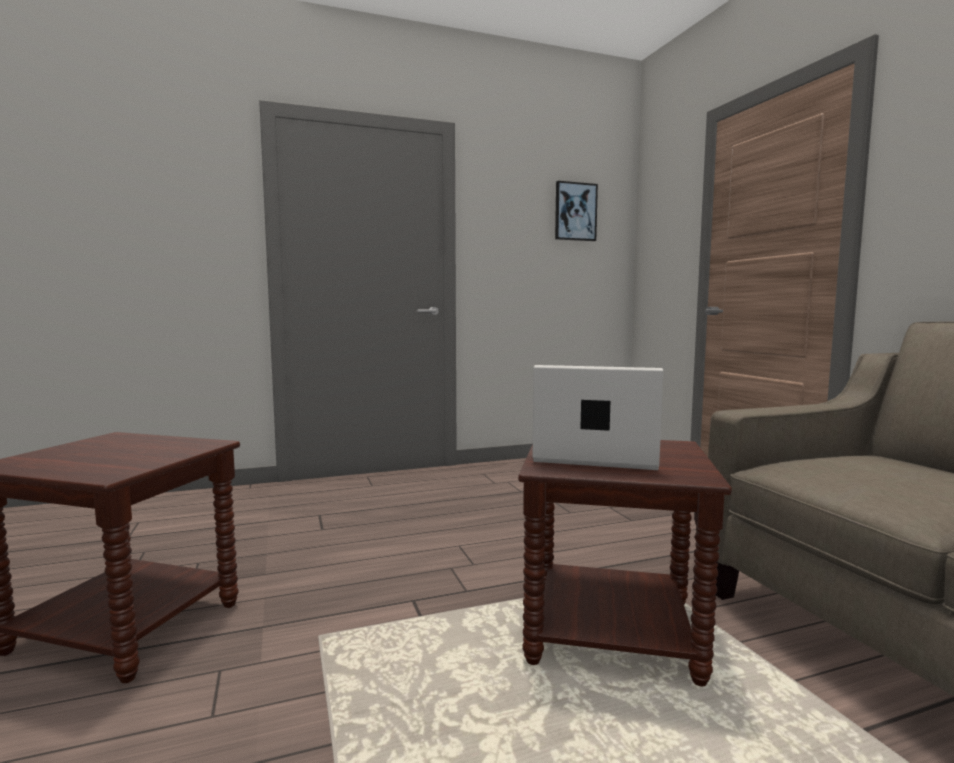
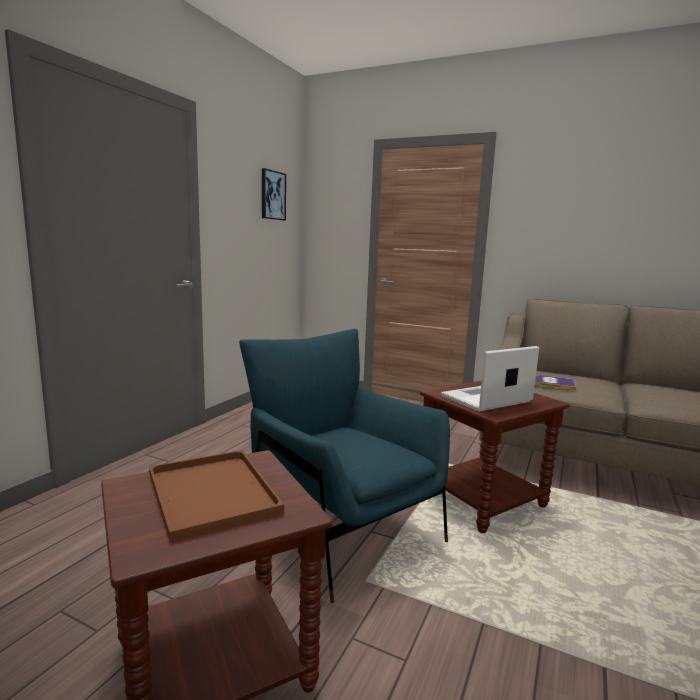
camera: 45 degrees left, 5 degrees up
none -> brown tray [149,450,284,543]
none -> blue armchair [239,329,450,603]
none -> book [535,375,576,390]

